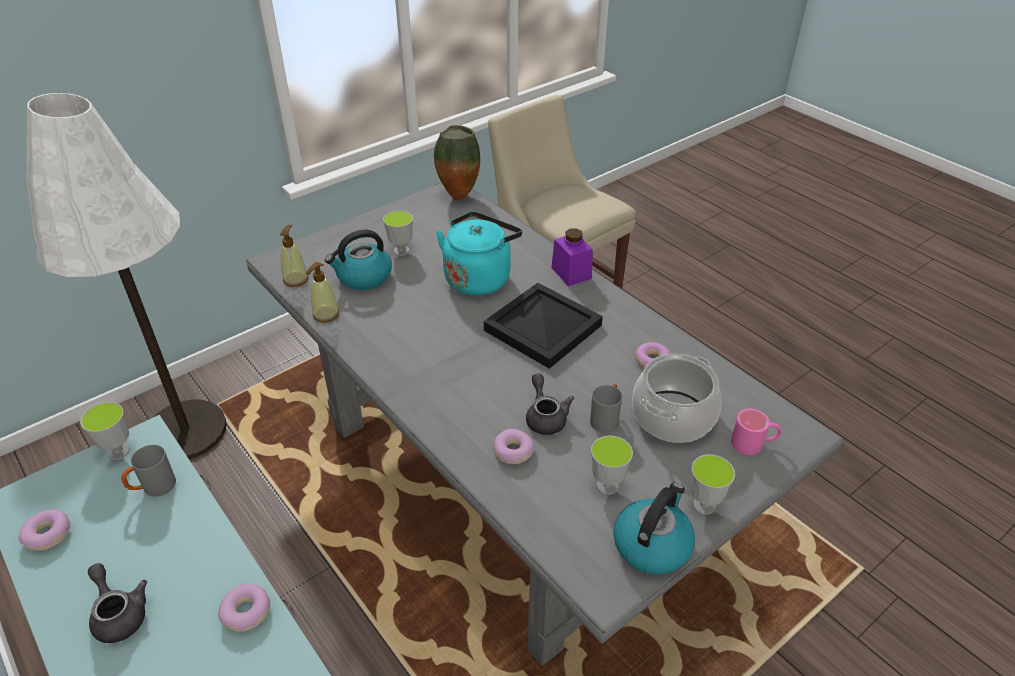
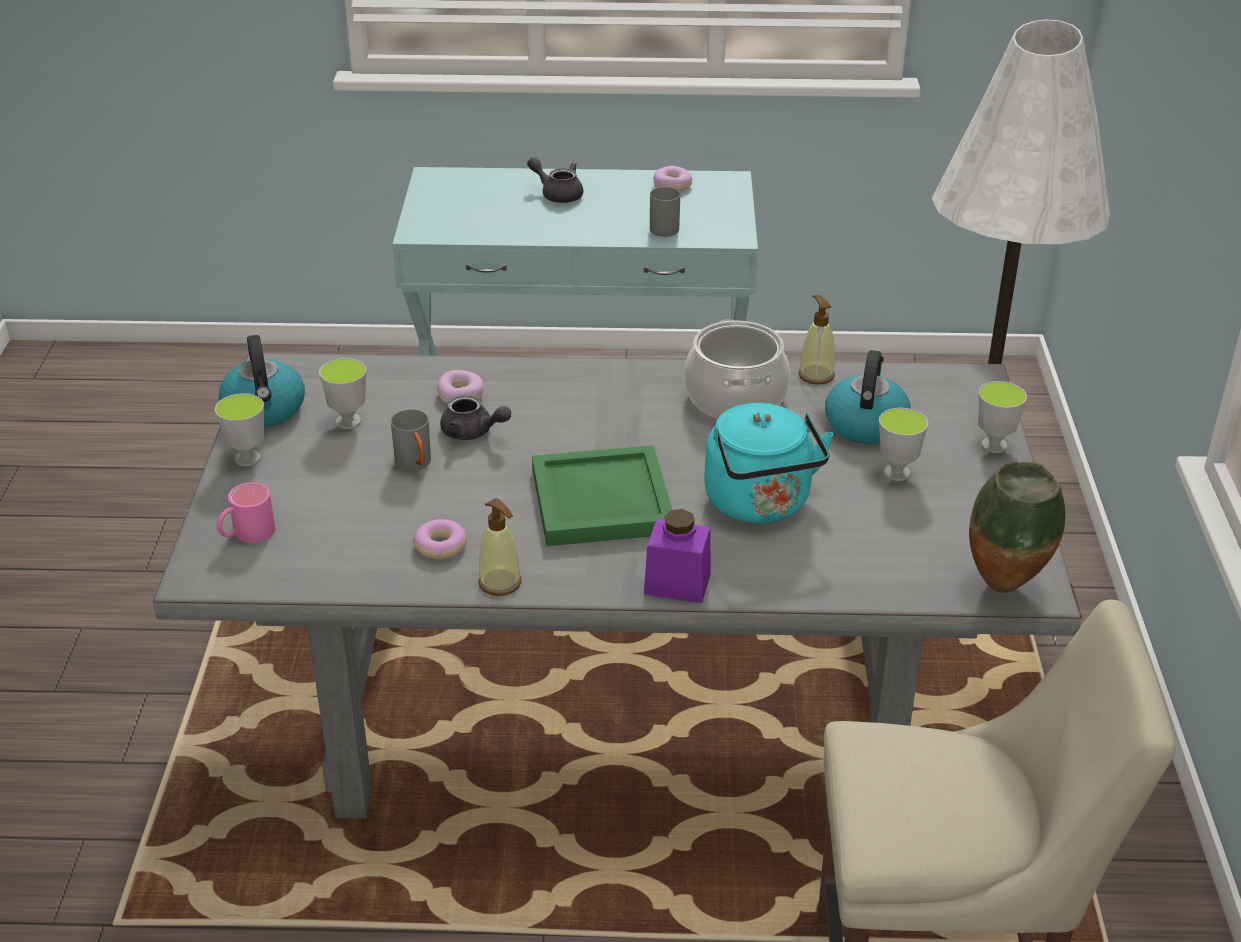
camera: 130 degrees right, 5 degrees down
cup [80,402,130,460] -> cup moved to [978,381,1027,453]
grey teapot [88,563,147,643] -> grey teapot turned 150 degrees counterclockwise [527,157,583,203]
donut [218,584,270,632] -> none
soap dispenser [280,225,309,287] -> soap dispenser moved to [478,498,522,596]
black tray [484,283,603,369] -> green tray [532,445,672,546]
cooking pot [632,354,722,443] -> cooking pot moved to [684,319,790,419]

